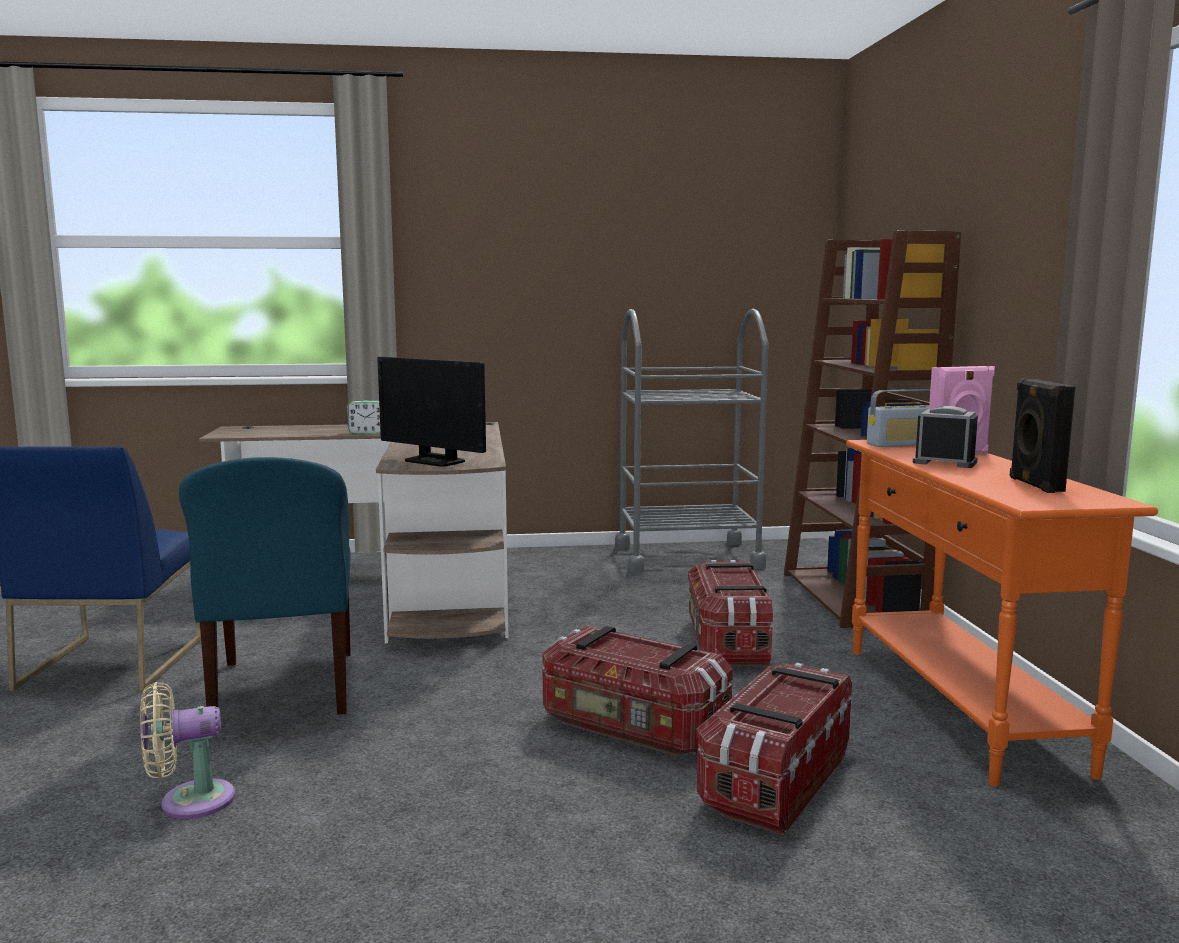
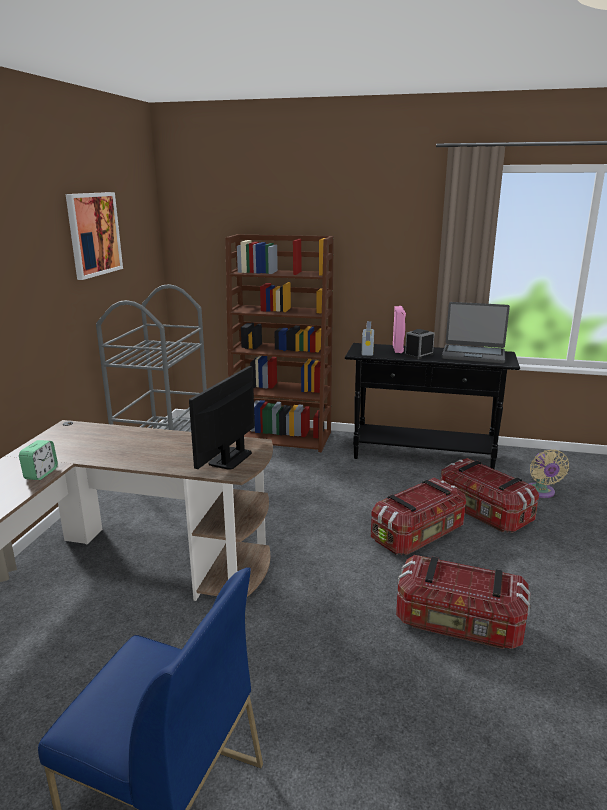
camera: 70 degrees left, 10 degrees up
beige fan [140,682,235,819] -> beige fan moved to [529,449,569,498]
blue chair [179,457,351,715] -> none
monitor [377,357,486,467] -> monitor turned 150 degrees clockwise [189,366,255,469]
storage box [688,560,773,666] -> storage box moved to [396,555,531,649]
orange console table [846,440,1158,786] -> black console table [345,343,520,469]
black speaker [1010,378,1075,493] -> laptop [442,302,510,363]
none -> picture [66,192,123,280]

